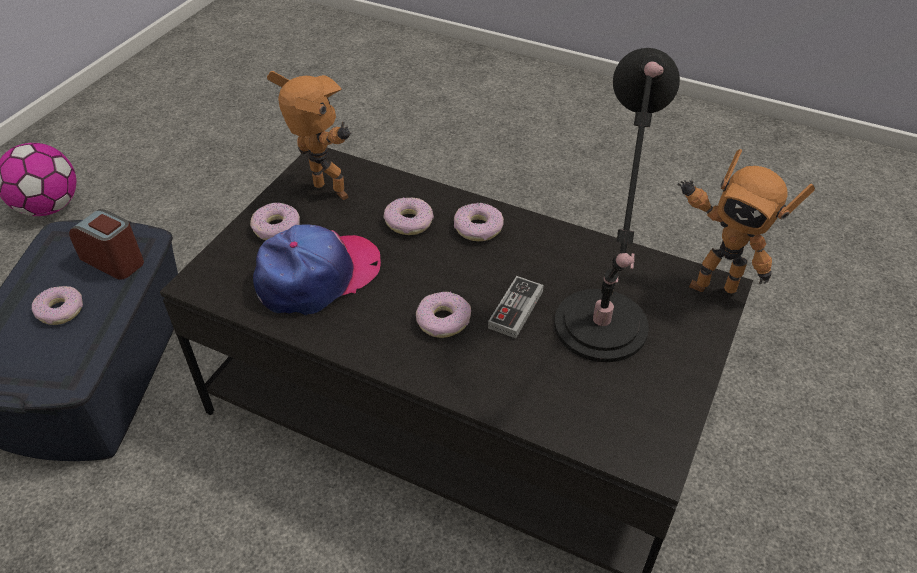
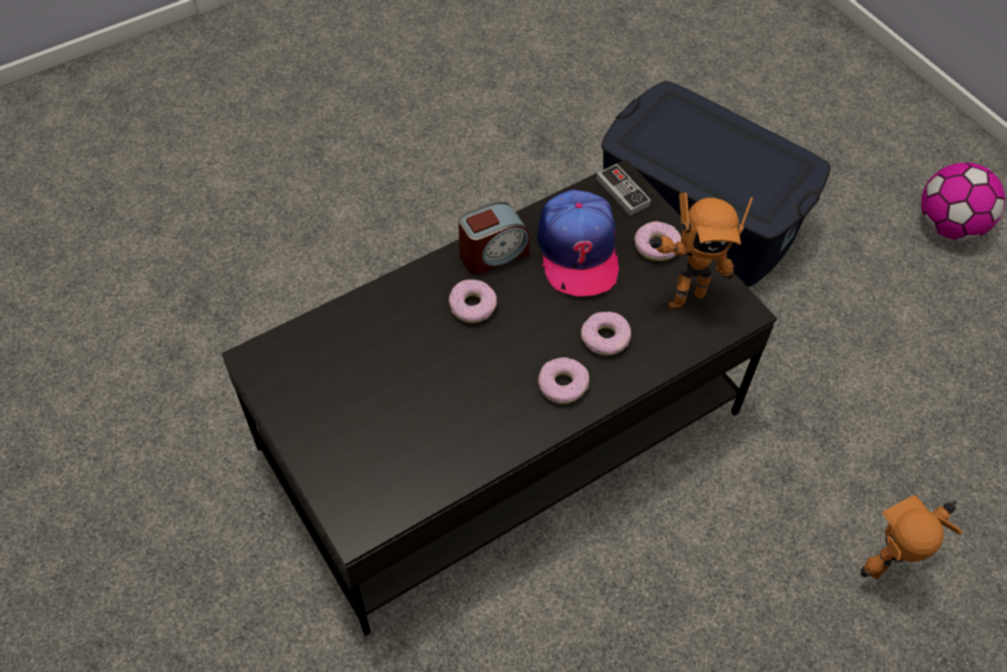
camera: 120 degrees right, 10 degrees up
donut [32,286,83,325] -> none
alarm clock [69,209,144,280] -> alarm clock moved to [459,202,530,275]
game controller [488,276,544,338] -> game controller moved to [596,164,651,216]
black table lamp [554,48,680,362] -> none
toy robot [677,149,815,294] -> toy robot moved to [860,495,962,579]

